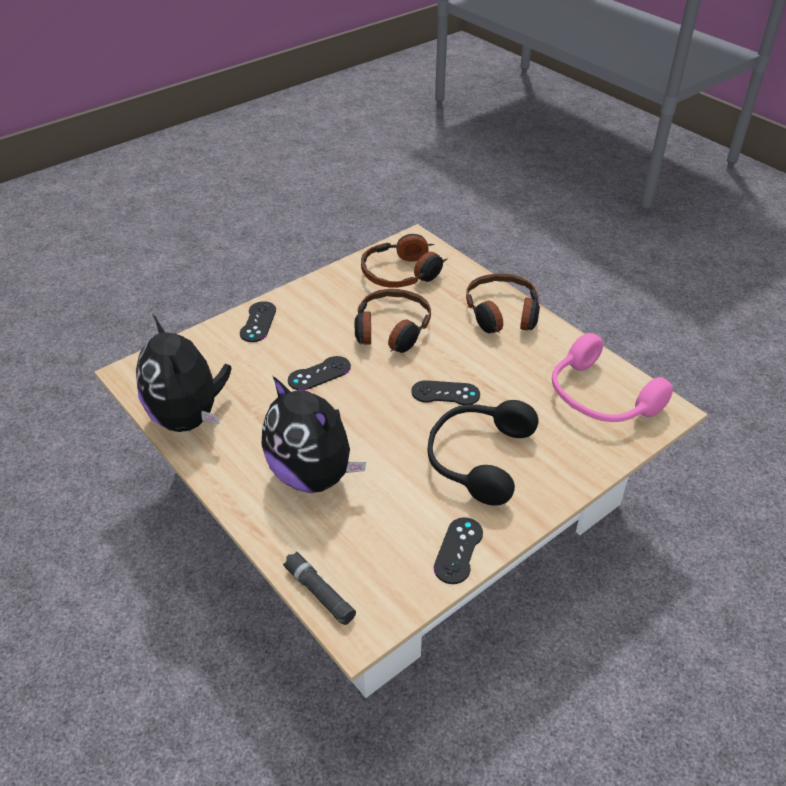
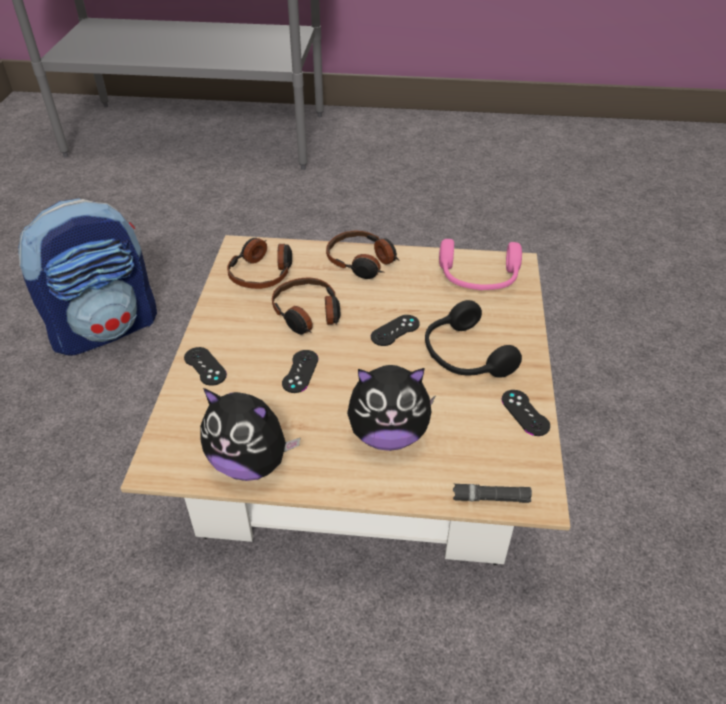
camera: 45 degrees left, 0 degrees up
none -> backpack [18,198,157,356]

